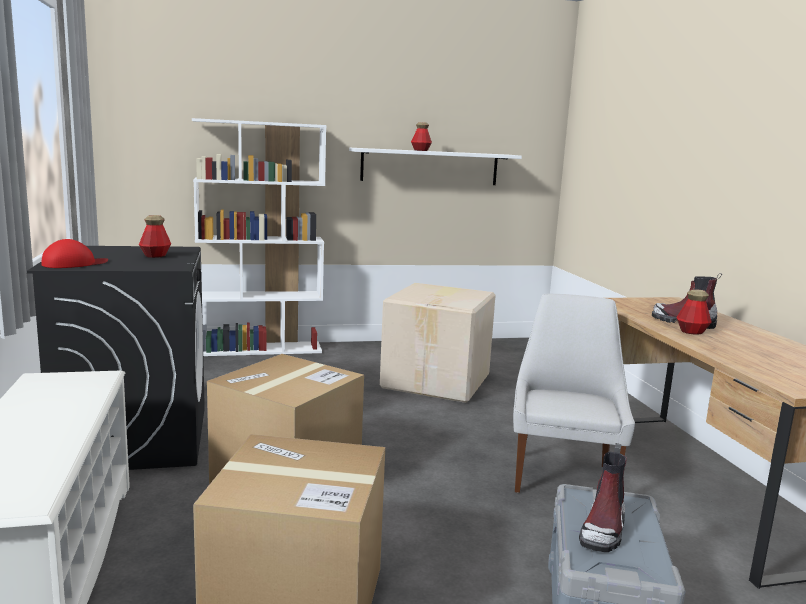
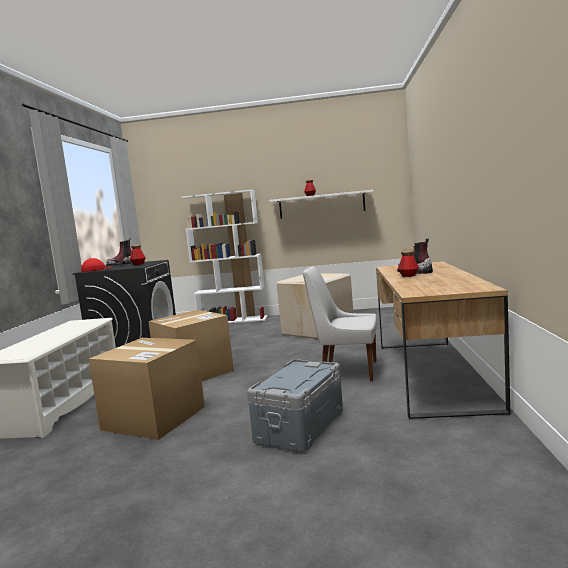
camera: 20 degrees right, 5 degrees down
white chair [513,294,635,493] -> white chair turned 105 degrees counterclockwise [303,266,377,381]
boot [579,443,627,552] -> boot moved to [106,238,132,266]

